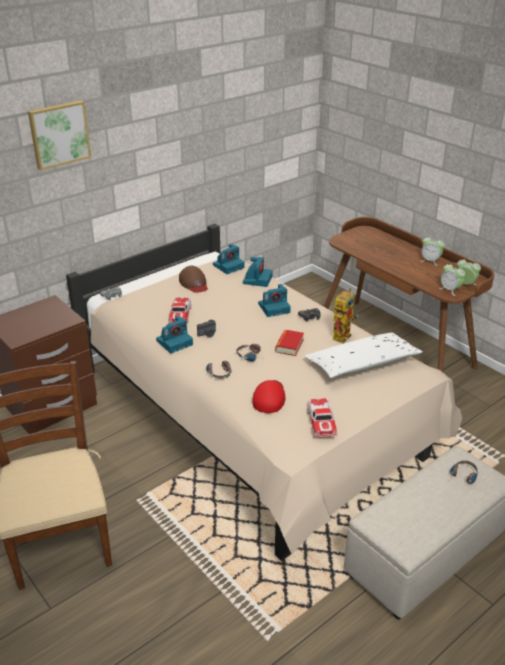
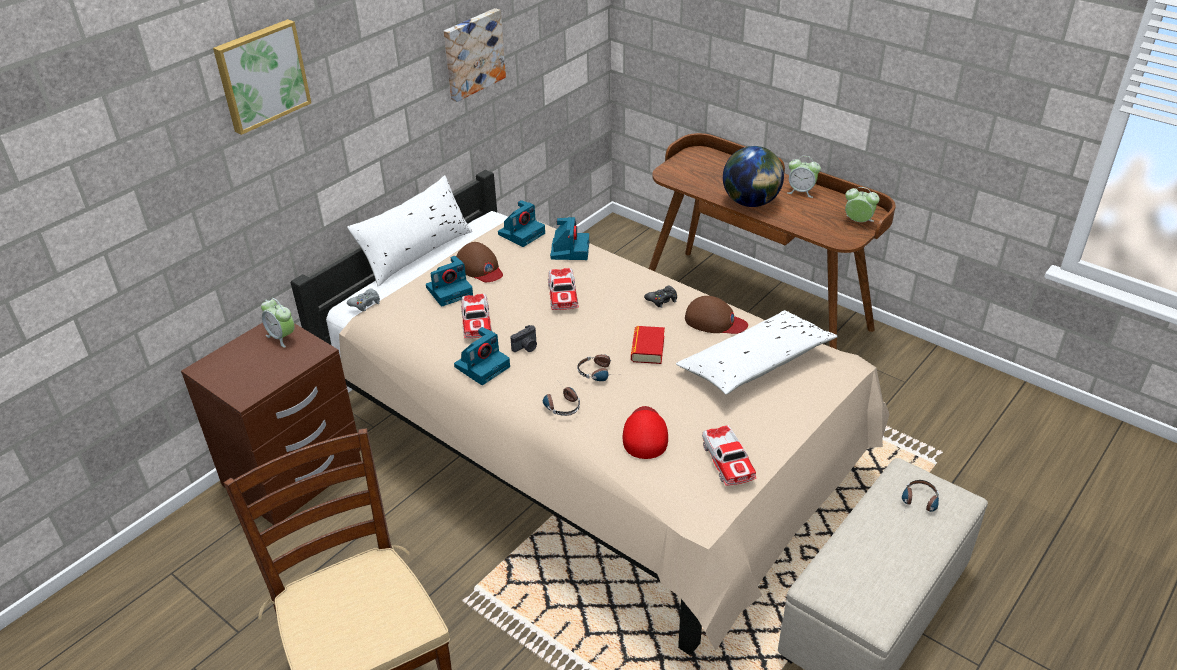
camera: 10 degrees left, 5 degrees up
camera [258,284,291,317] -> camera moved to [426,256,473,307]
toy robot [333,288,358,344] -> brown cap [685,296,748,334]
alarm clock [439,263,465,296] -> alarm clock moved to [261,298,295,348]
none -> white pillow [347,175,472,286]
none -> picture [444,8,506,102]
none -> toy car [548,268,579,310]
none -> globe [723,146,784,207]

